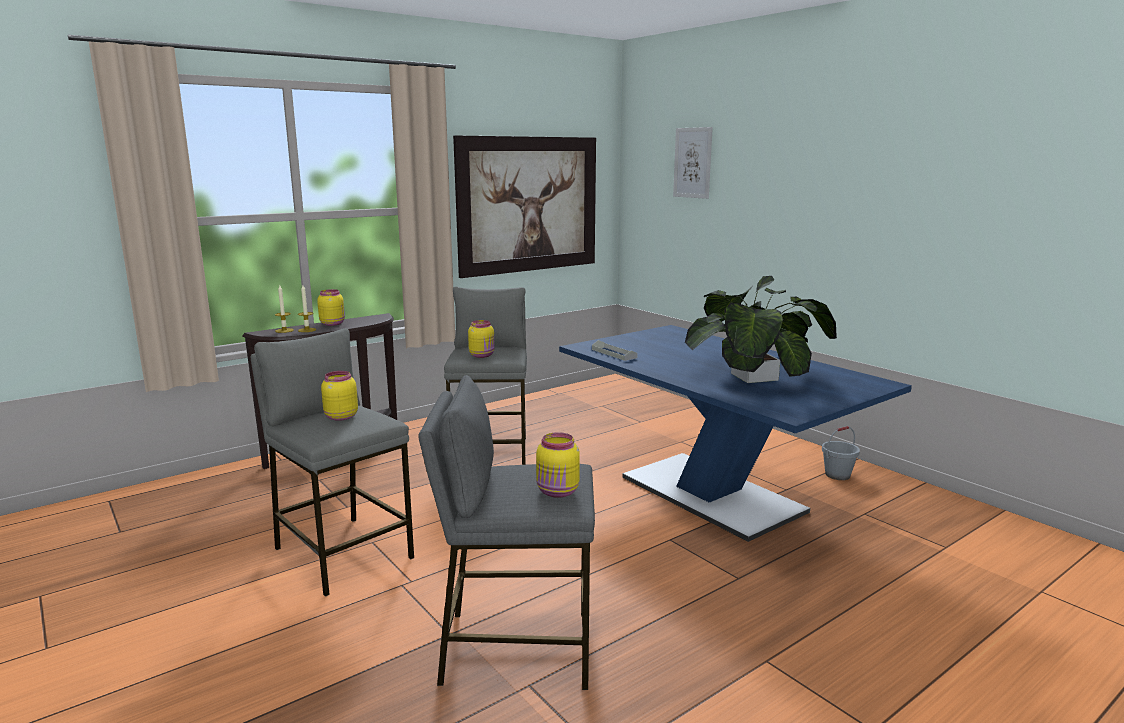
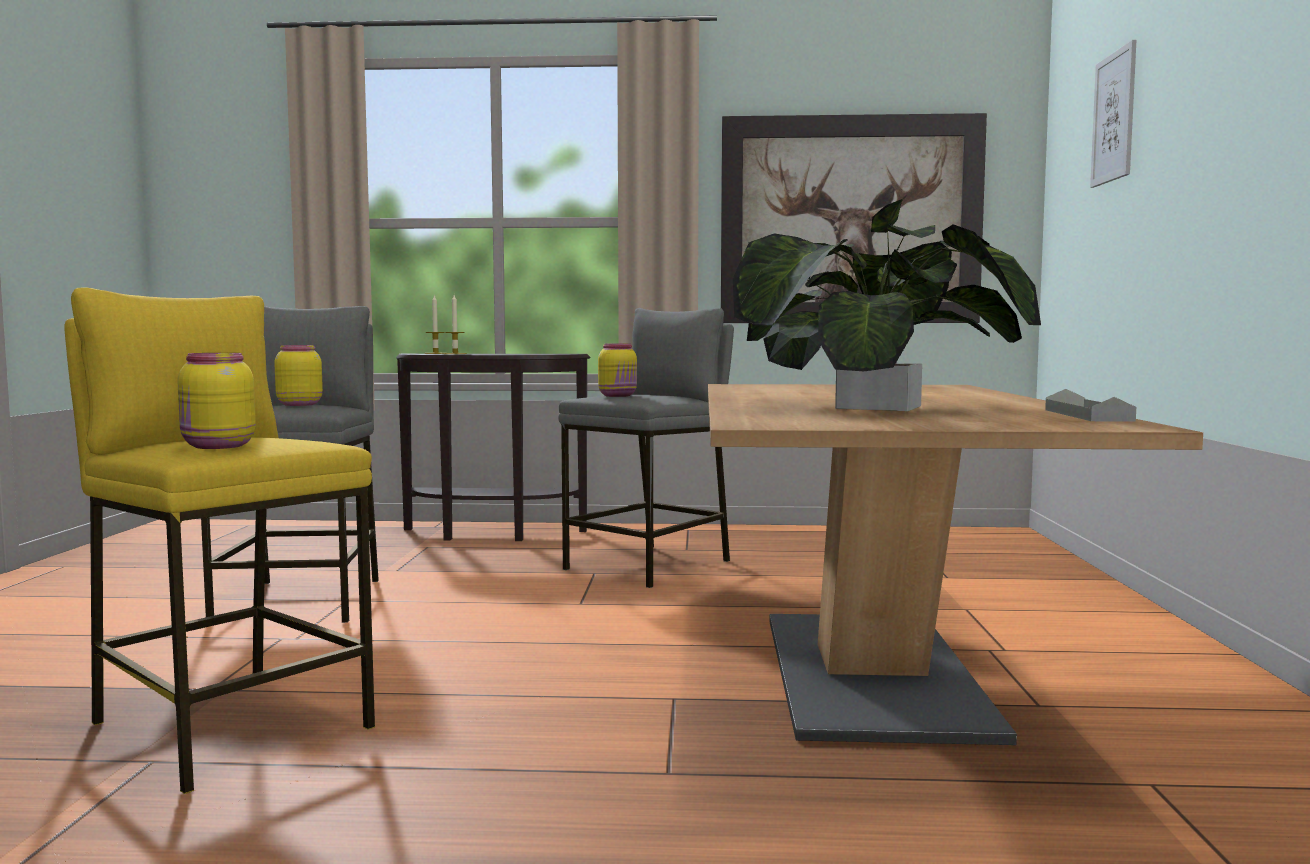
camera: 40 degrees right, 10 degrees down
yellow jar [317,289,345,326] -> none
grey stool [418,375,595,690] -> yellow stool [64,287,375,794]
blue dining table [559,325,912,542] -> brown dining table [708,384,1203,745]
grey tray [592,340,637,361] -> grey tray moved to [1045,389,1136,422]
grey bucket [822,426,860,480] -> none

